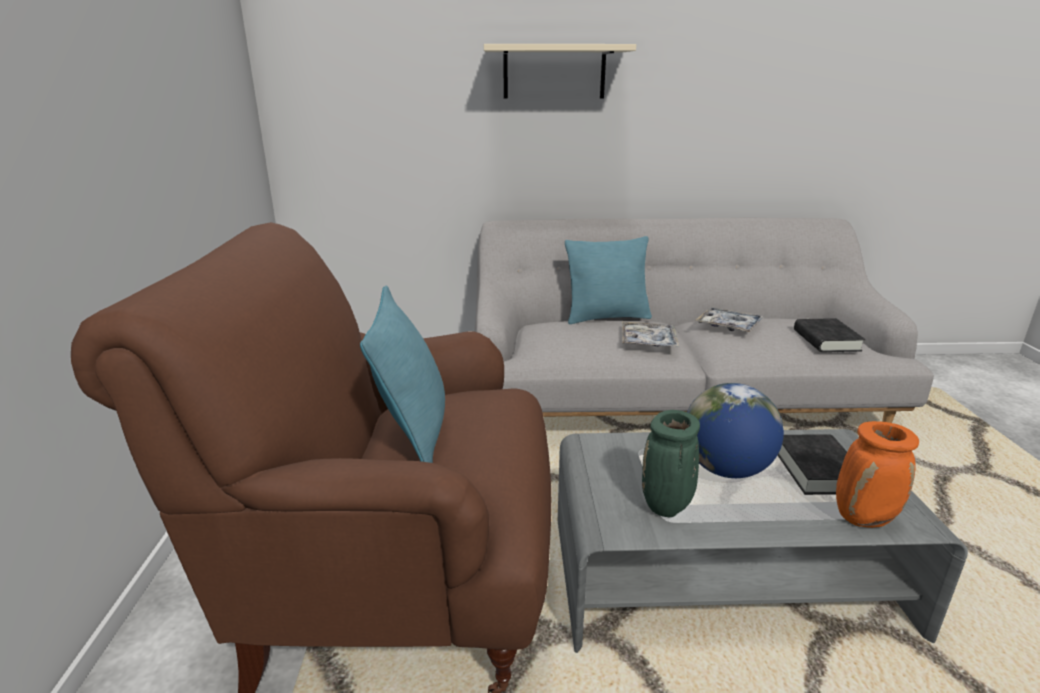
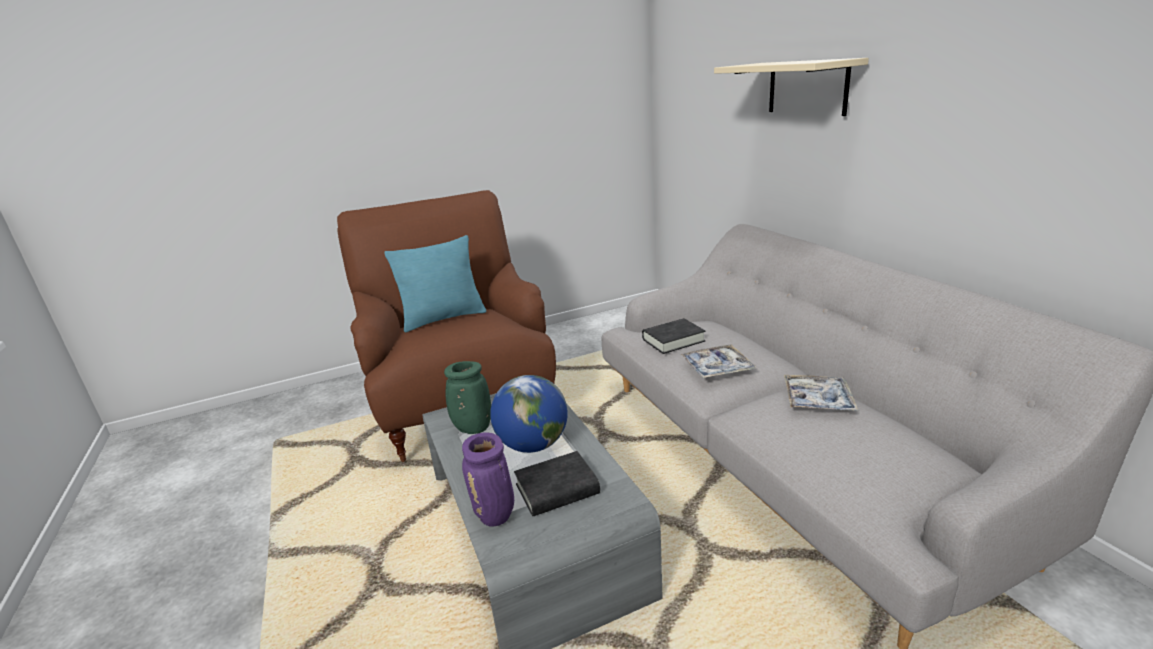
camera: 70 degrees right, 0 degrees up
turquoise pillow [565,236,652,324] -> none
black book [794,318,865,352] -> black book moved to [642,318,706,354]
orange vase [836,421,919,528] -> purple vase [462,432,514,527]

